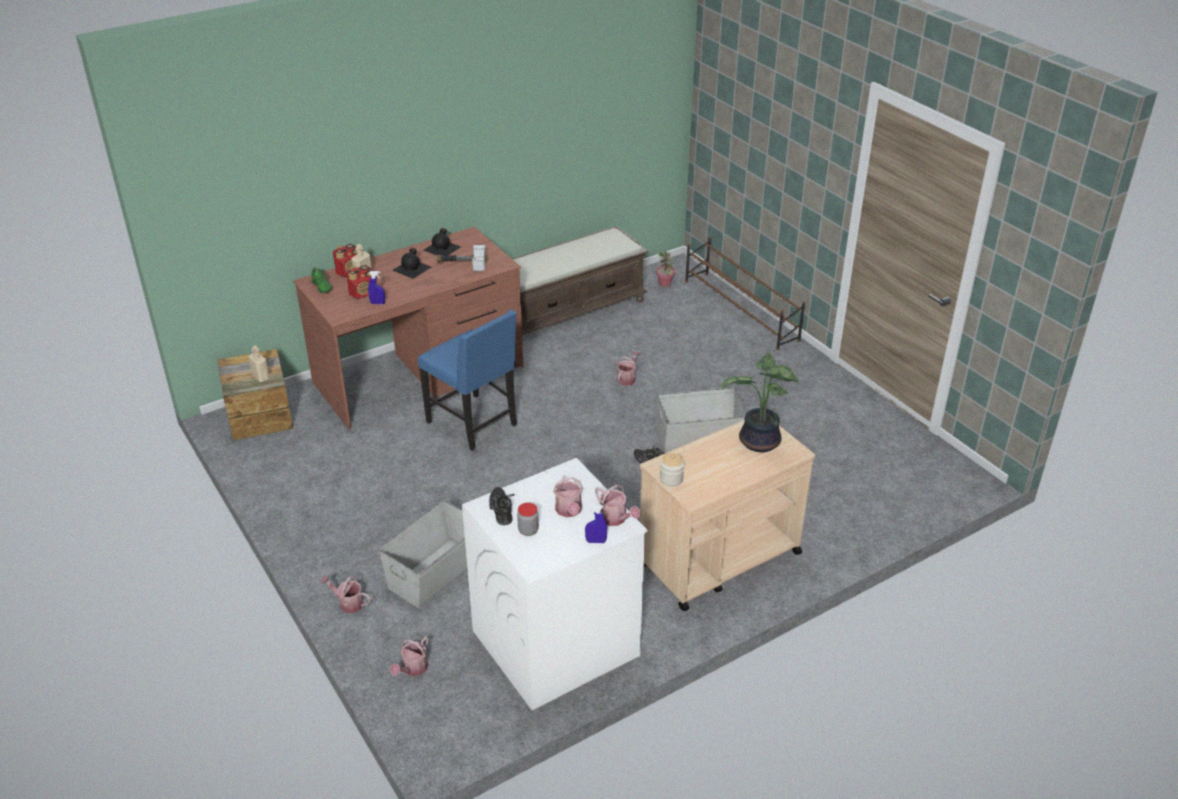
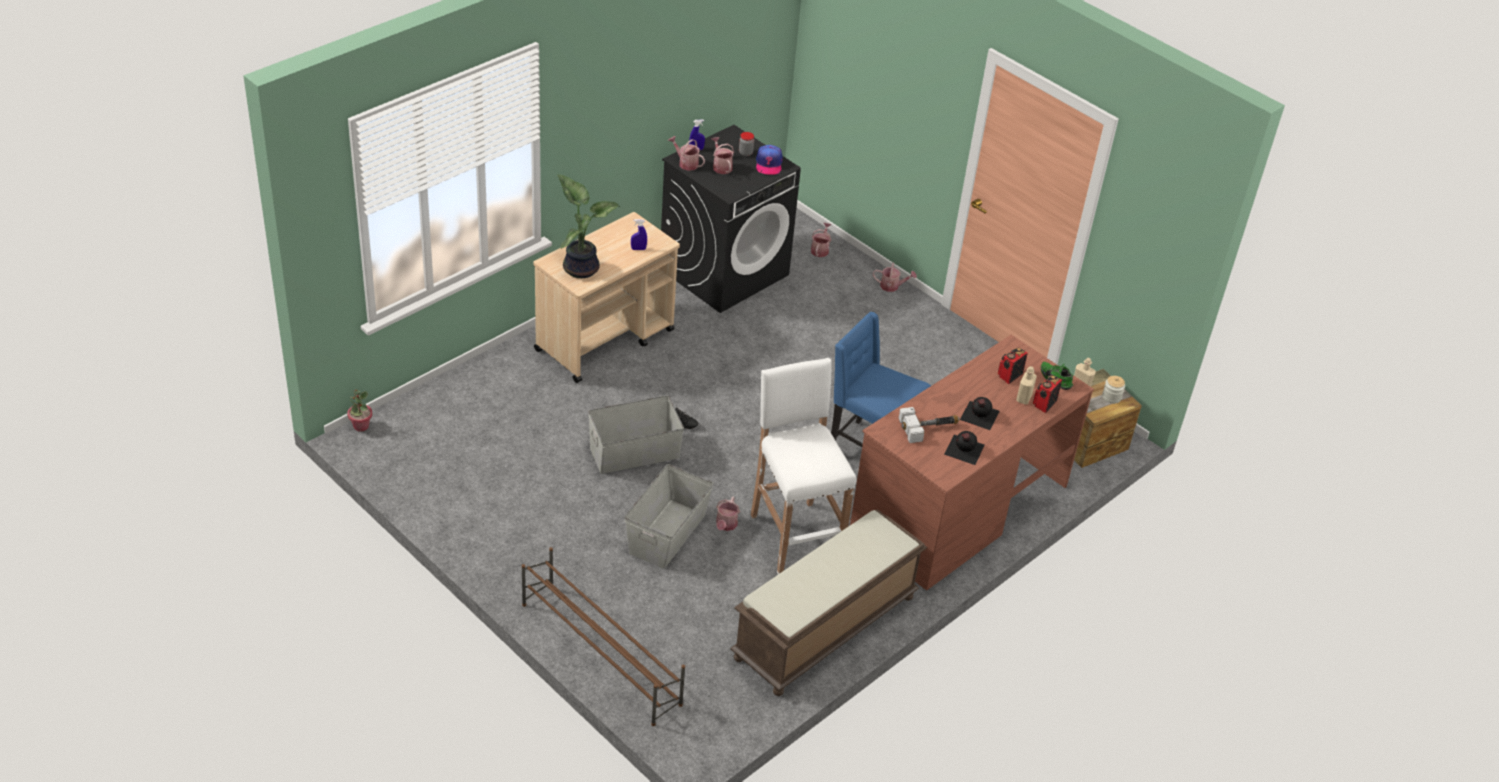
camera: 165 degrees right, 5 degrees up
blue spray bottle [368,271,385,304] -> blue spray bottle moved to [631,219,647,250]
grey storage box [378,500,467,608] -> grey storage box moved to [625,464,713,569]
white washing machine [462,458,648,710] -> black washing machine [661,125,801,313]
black shoe [489,487,515,525] -> cap [756,145,783,175]
potted plant [656,251,675,287] -> potted plant moved to [347,389,372,432]
jar [660,453,684,487] -> jar moved to [1102,376,1125,404]
none -> white stool [751,358,856,574]

